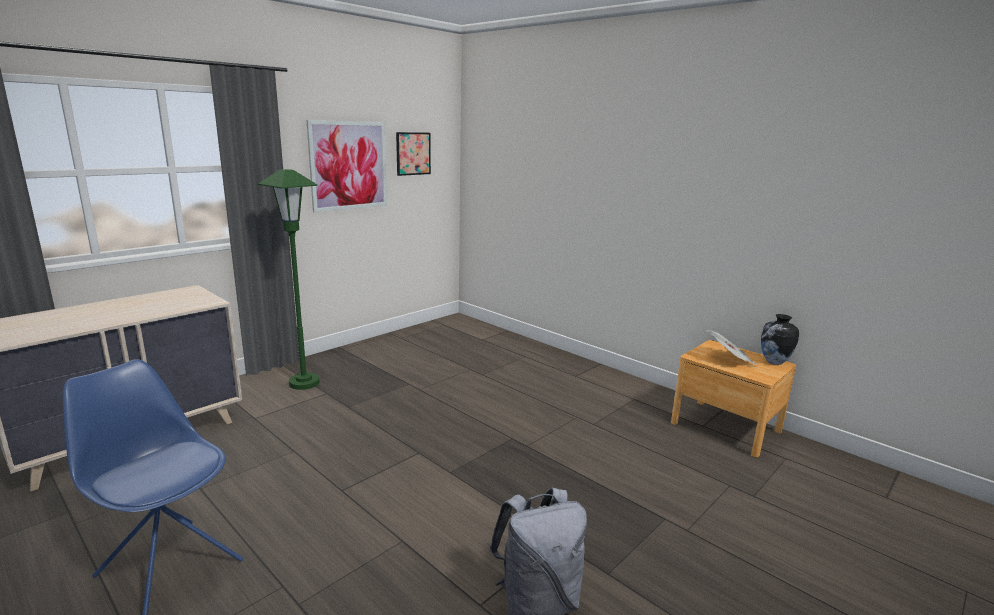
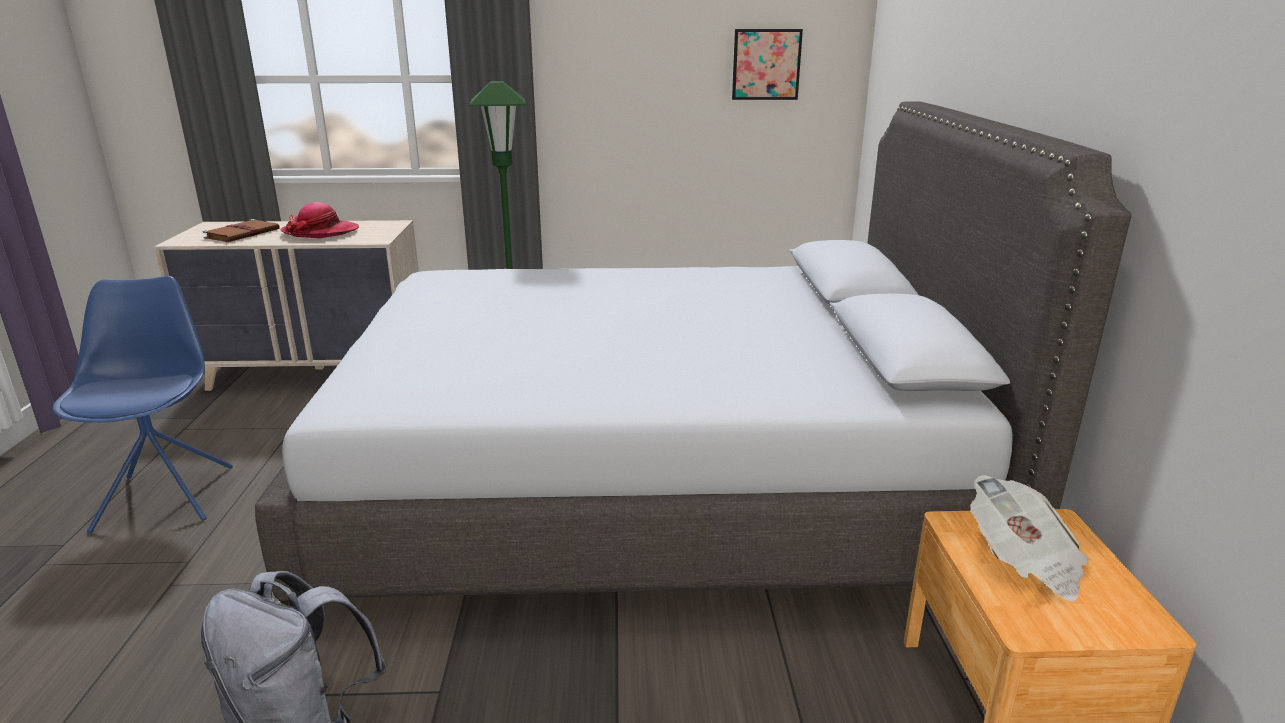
camera: 45 degrees right, 5 degrees up
picture [307,120,387,213] -> none
vase [761,314,799,365] -> none
none -> brown book [203,219,280,242]
none -> grey bed [255,101,1131,606]
none -> hat [280,202,359,238]

